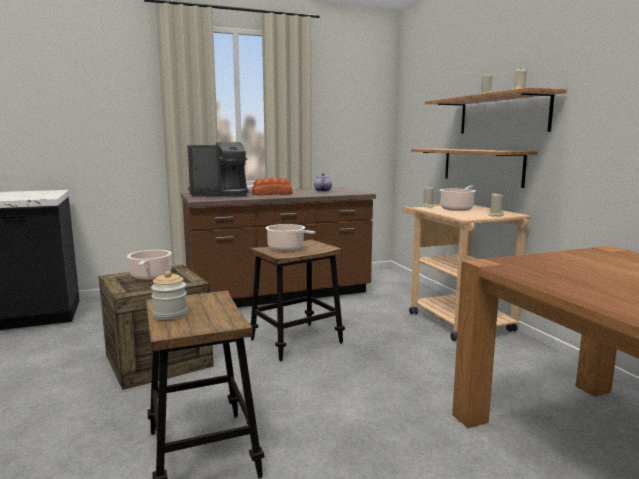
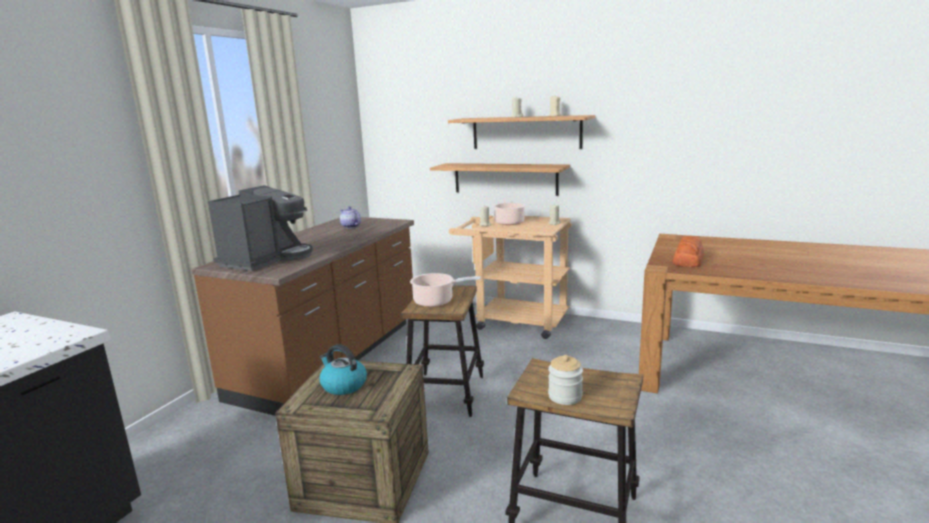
camera: 45 degrees left, 5 degrees up
cooking pot [127,250,172,280] -> kettle [319,344,367,395]
bread [252,178,292,195] -> bread moved to [673,236,704,267]

